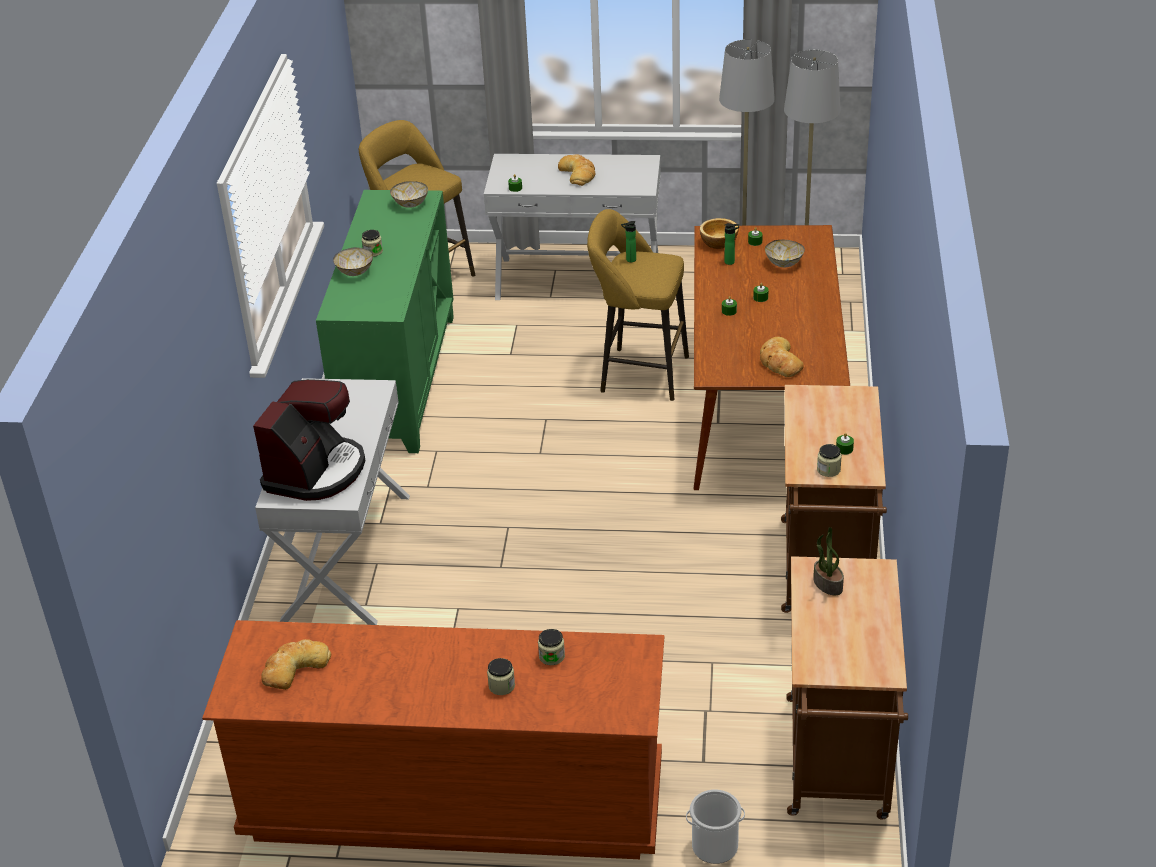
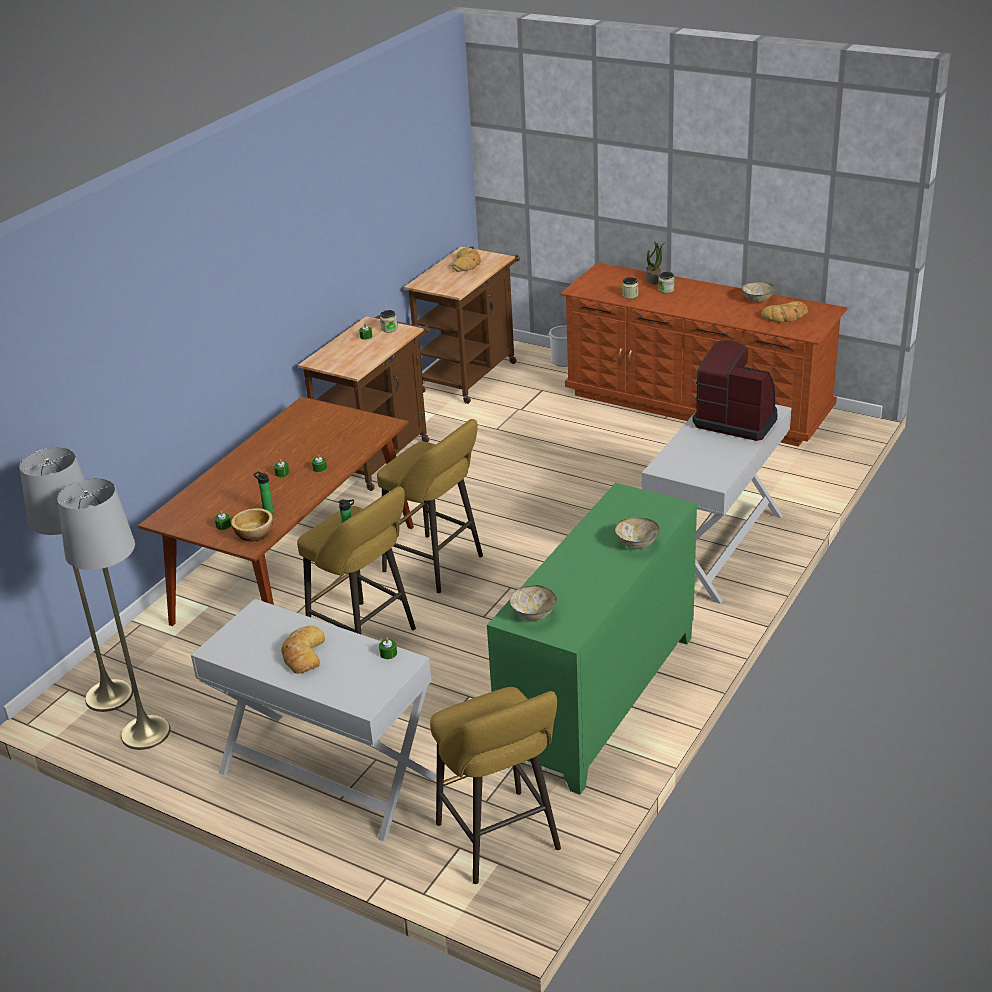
camera: 155 degrees left, 5 degrees down
coffee machine [253,379,366,501] -> coffee machine turned 75 degrees clockwise [692,340,777,441]
jar [361,230,383,257] -> none
bread [760,337,804,377] -> bread moved to [452,248,481,272]
bowl [765,240,805,267] -> bowl moved to [741,281,775,303]
potted plant [813,527,844,595] -> potted plant moved to [646,241,664,284]
none -> yellow stool [377,419,483,593]

